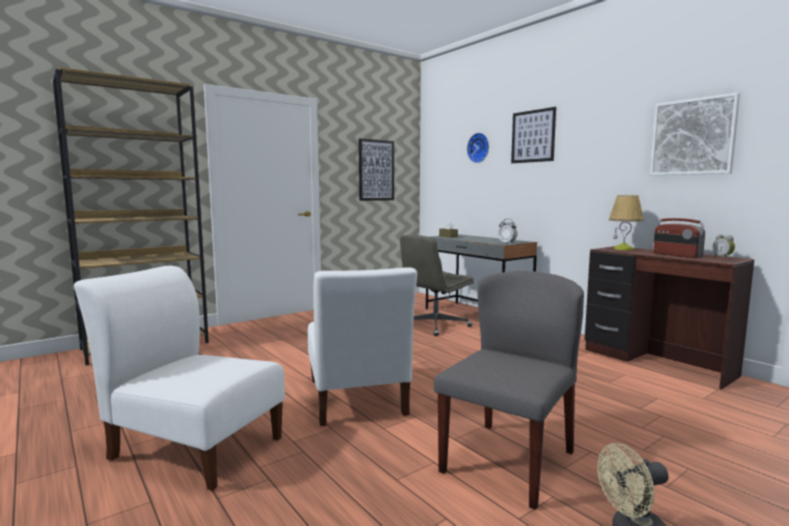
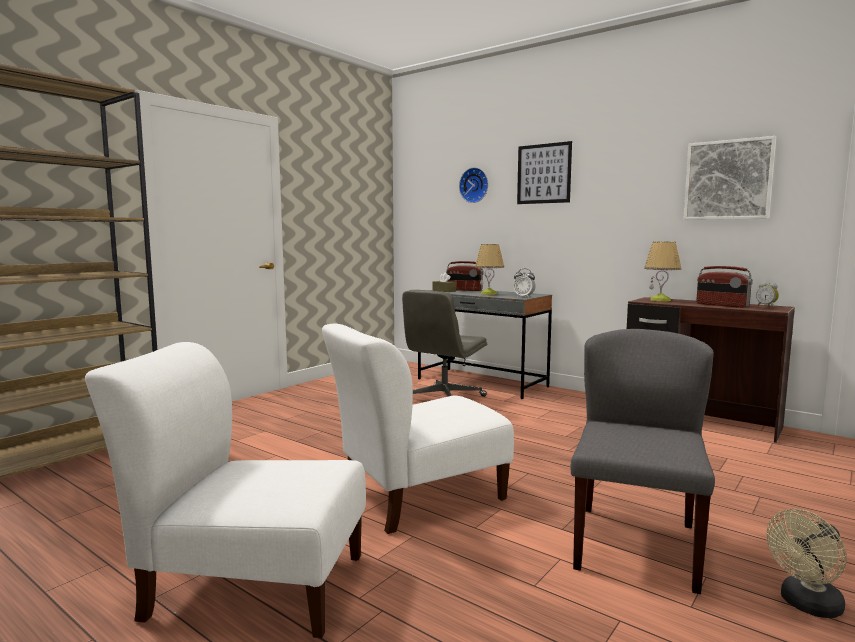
camera: 15 degrees left, 0 degrees up
white chair [308,267,417,426] -> white chair turned 90 degrees clockwise [322,324,514,534]
picture [359,138,394,201] -> none
none -> radio [446,261,484,291]
none -> table lamp [475,244,504,295]

